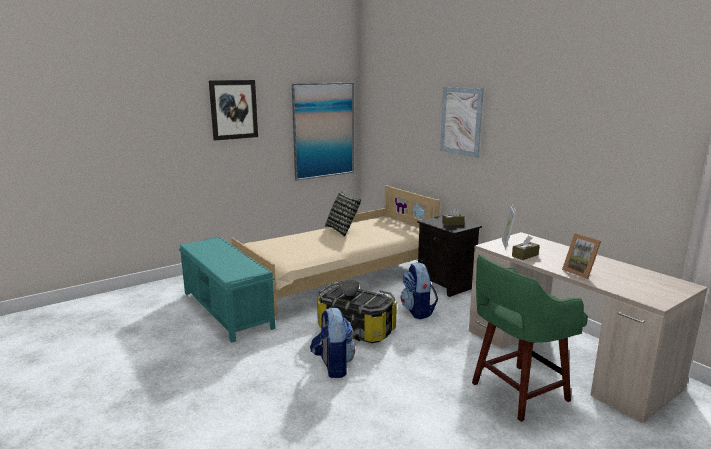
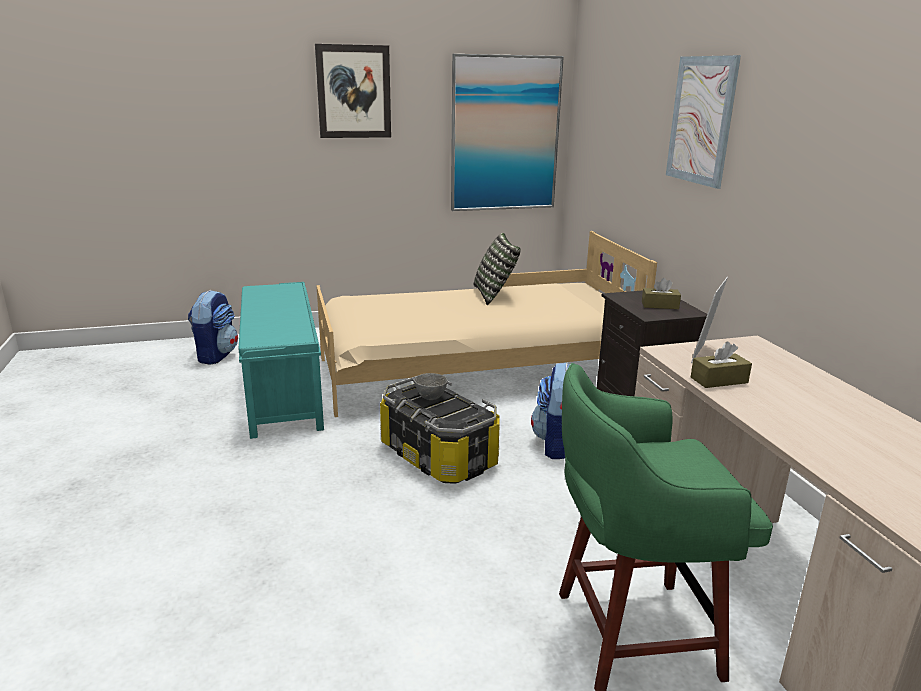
camera: 20 degrees right, 5 degrees up
backpack [310,307,355,378] -> backpack moved to [188,290,238,365]
picture frame [562,233,601,279] -> none

